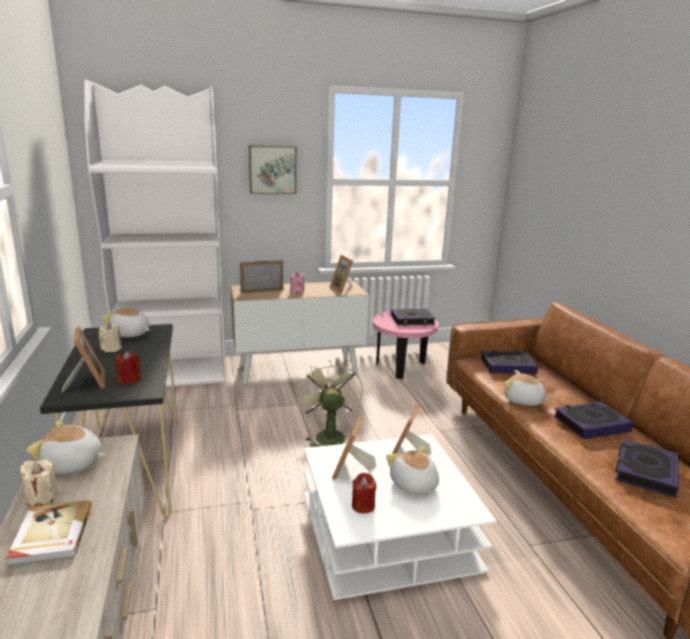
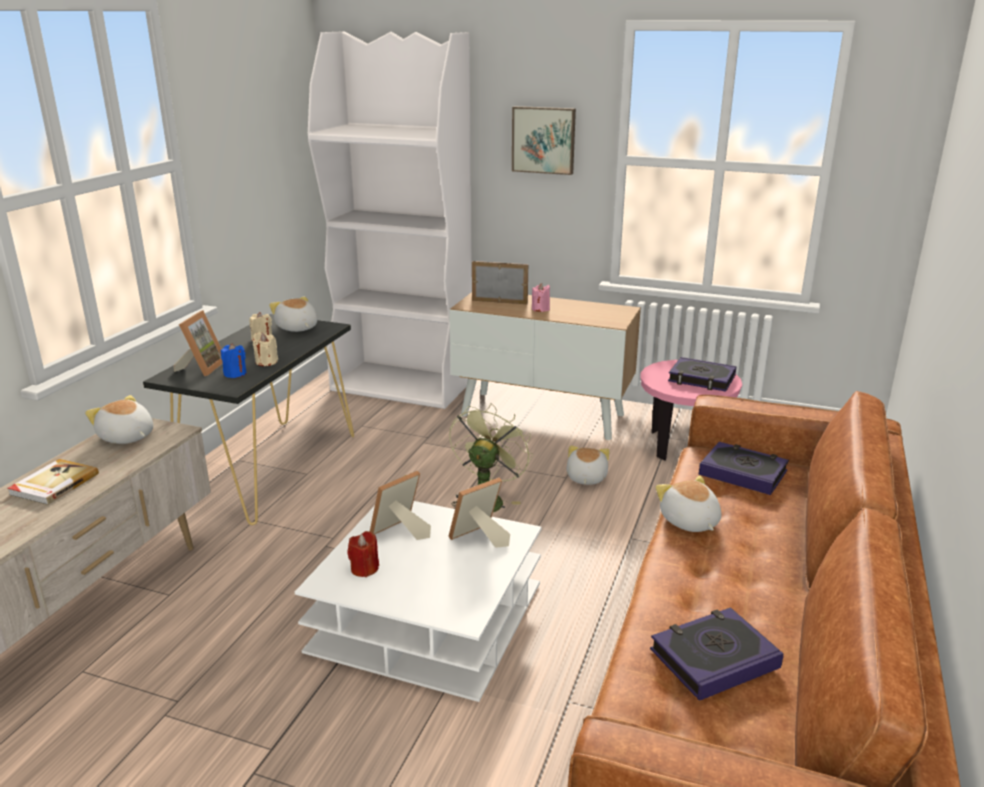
camera: 35 degrees right, 5 degrees up
beige candle [20,459,58,506] -> beige candle moved to [253,332,278,366]
red candle [115,351,141,384] -> blue candle [221,343,247,378]
picture frame [330,255,353,293] -> none
plush toy [386,446,439,495] -> plush toy moved to [566,446,610,485]
book [553,401,634,439] -> none

